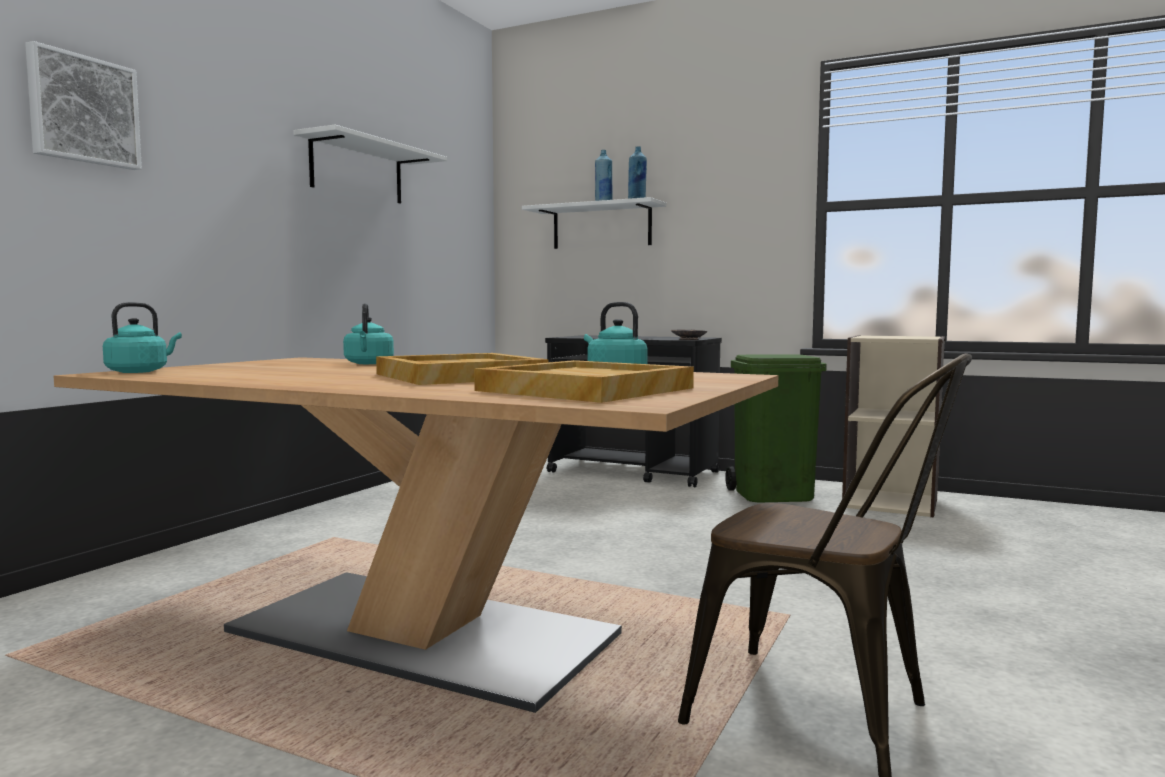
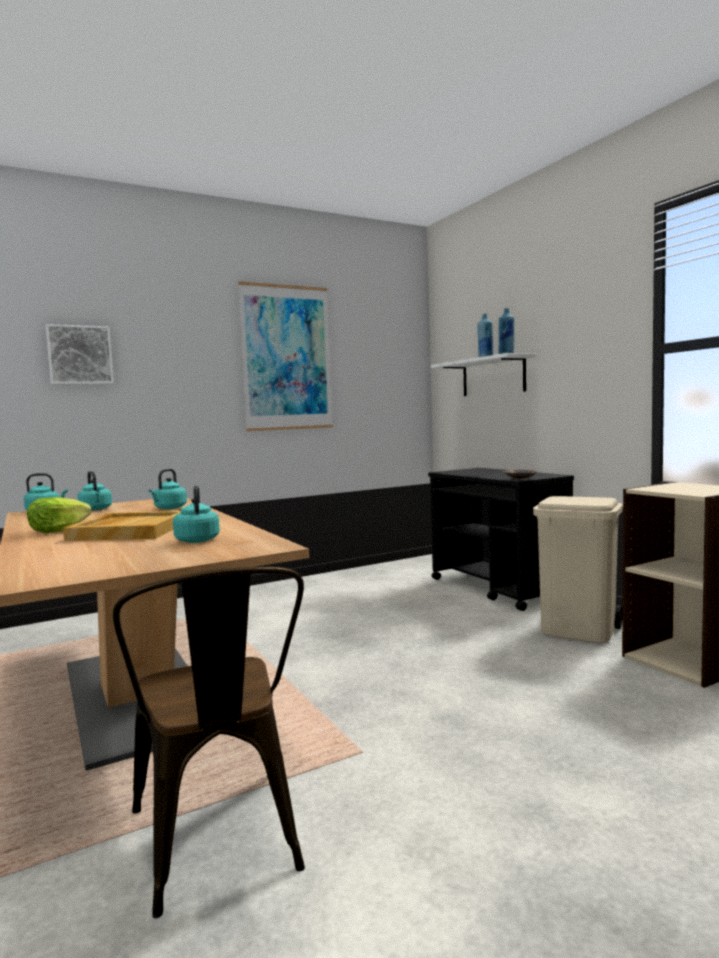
camera: 35 degrees right, 0 degrees up
white shelf [293,124,447,203] -> picture [238,281,333,431]
beige tray [474,360,694,403] -> none
green trash can [725,354,827,502] -> beige trash can [533,496,623,643]
none -> lettuce [27,497,92,533]
none -> turquoise kettle [78,471,112,511]

